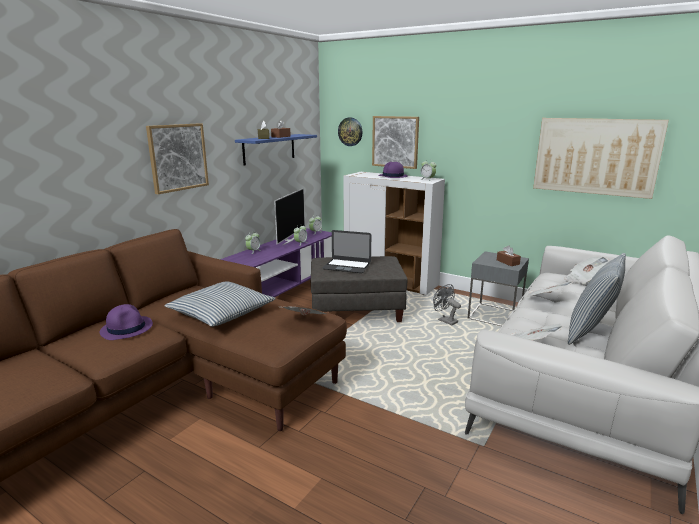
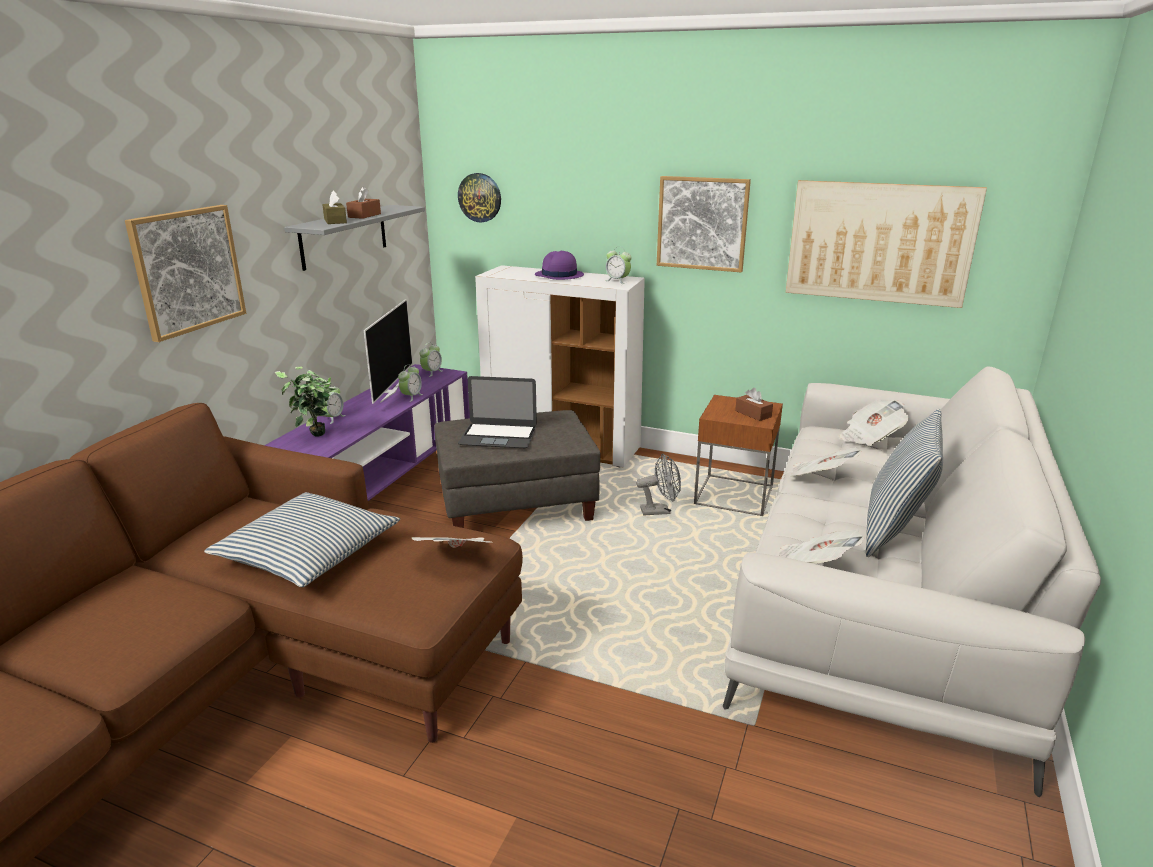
camera: 10 degrees left, 5 degrees up
purple hat [99,304,153,340] -> none
blue shelf [235,134,317,165] -> grey shelf [284,205,425,271]
picture [372,116,419,169] -> picture moved to [657,176,751,272]
grey fan [433,284,461,325] -> grey fan turned 135 degrees clockwise [636,454,681,515]
grey side table [468,251,529,326] -> brown side table [694,395,783,516]
none -> potted plant [275,366,336,437]

